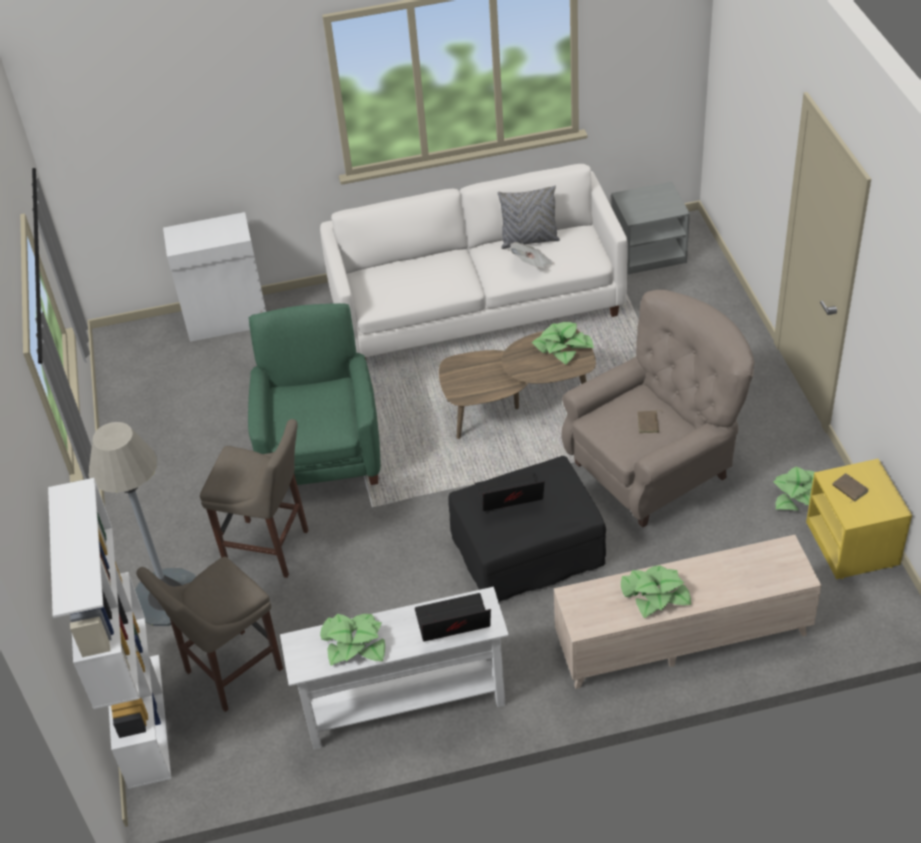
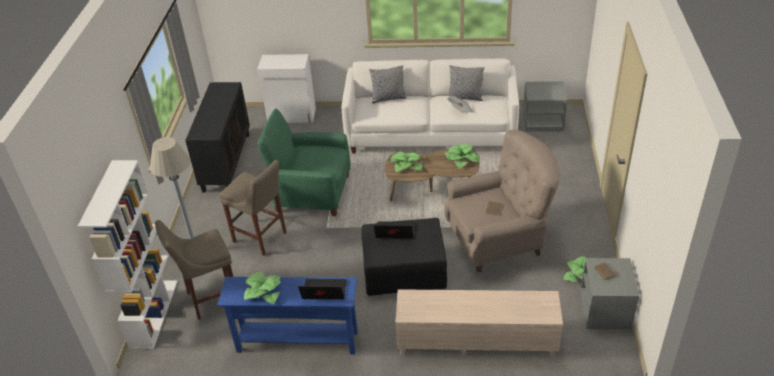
camera: 15 degrees right, 5 degrees down
green armchair [248,303,381,486] -> green armchair turned 90 degrees counterclockwise [258,109,351,216]
white console table [280,587,509,750] -> blue console table [217,277,358,355]
potted plant [621,565,691,618] -> potted plant moved to [391,152,423,172]
yellow nightstand [806,459,912,579] -> grey nightstand [580,258,639,330]
none -> black cabinet [185,82,250,193]
none -> grey pillow [369,65,407,104]

